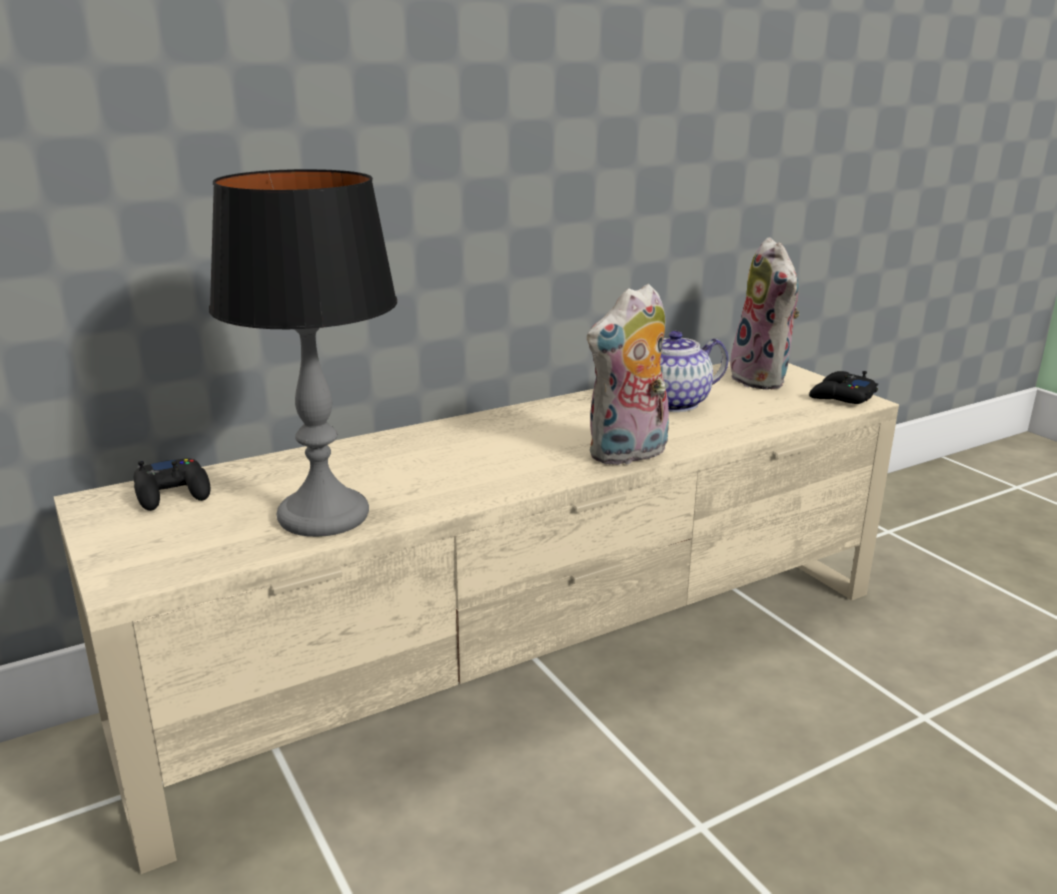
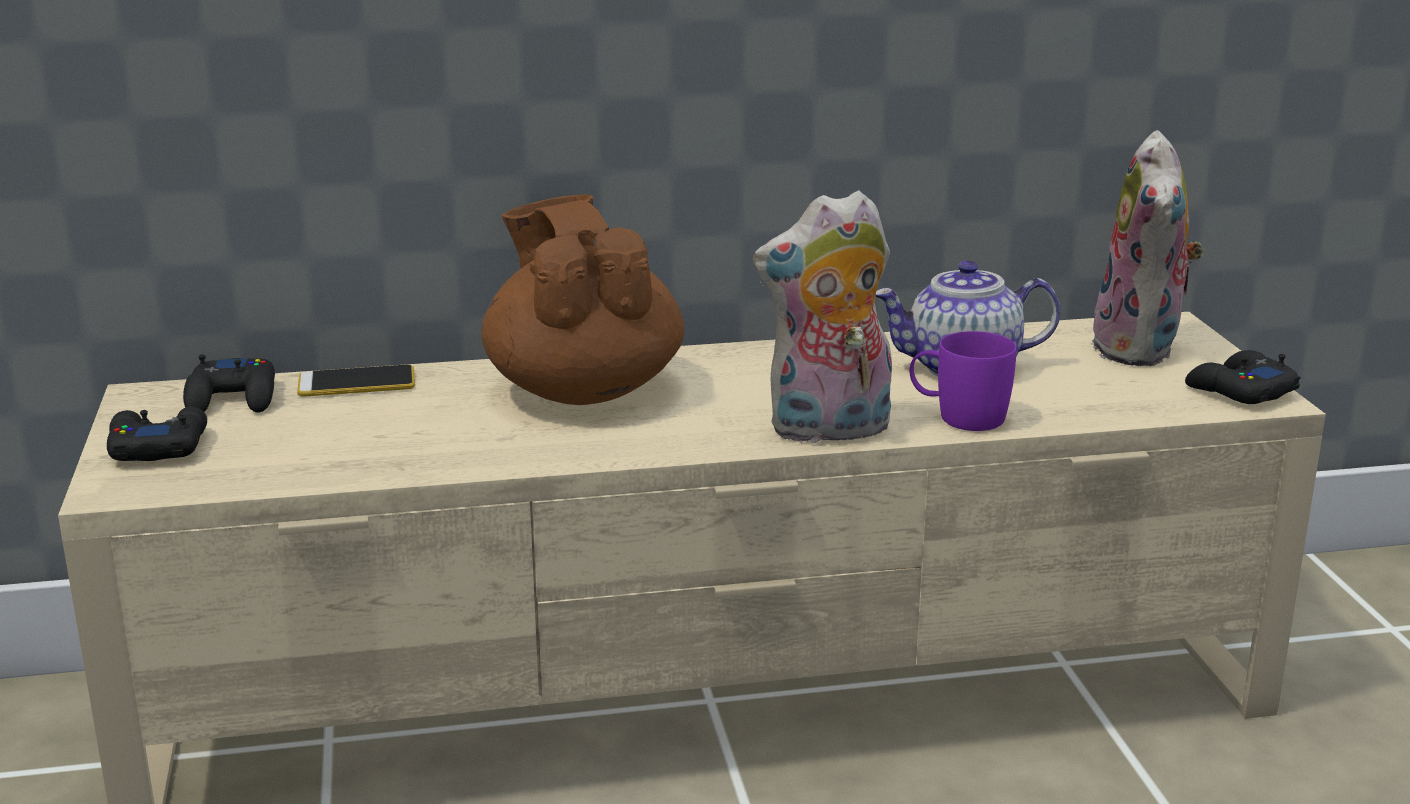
camera: 20 degrees right, 0 degrees up
table lamp [209,169,397,537] -> none
none -> black game controller [107,407,207,461]
none -> phone [297,365,415,397]
none -> brown teapot [481,194,684,405]
none -> purple mug [910,331,1016,431]

